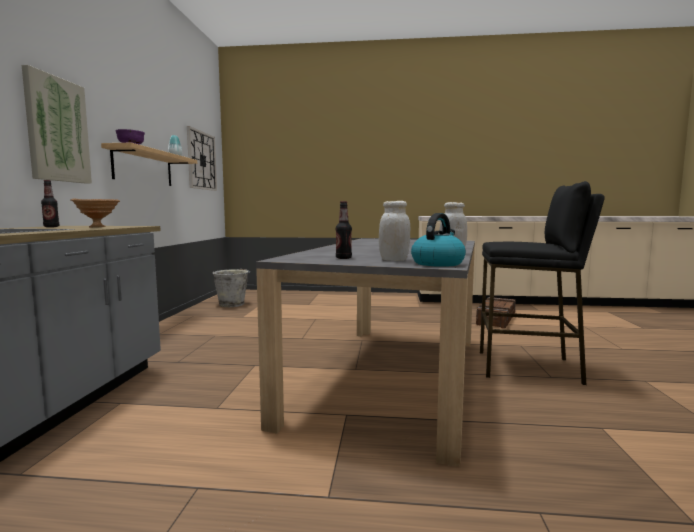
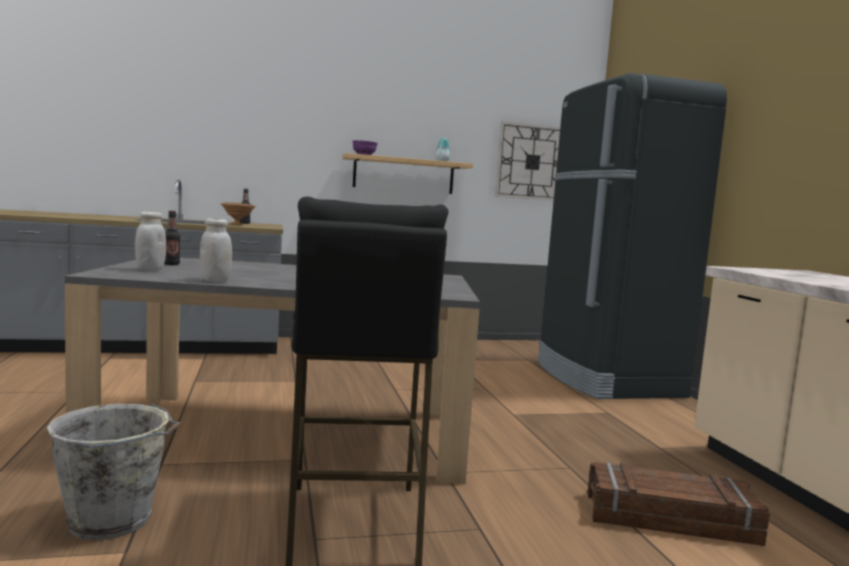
camera: 70 degrees right, 0 degrees up
picture [22,65,92,184] -> none
grey bucket [212,269,250,307] -> grey bucket moved to [46,404,181,540]
kettle [411,213,466,267] -> none
none -> black fridge [538,73,727,399]

